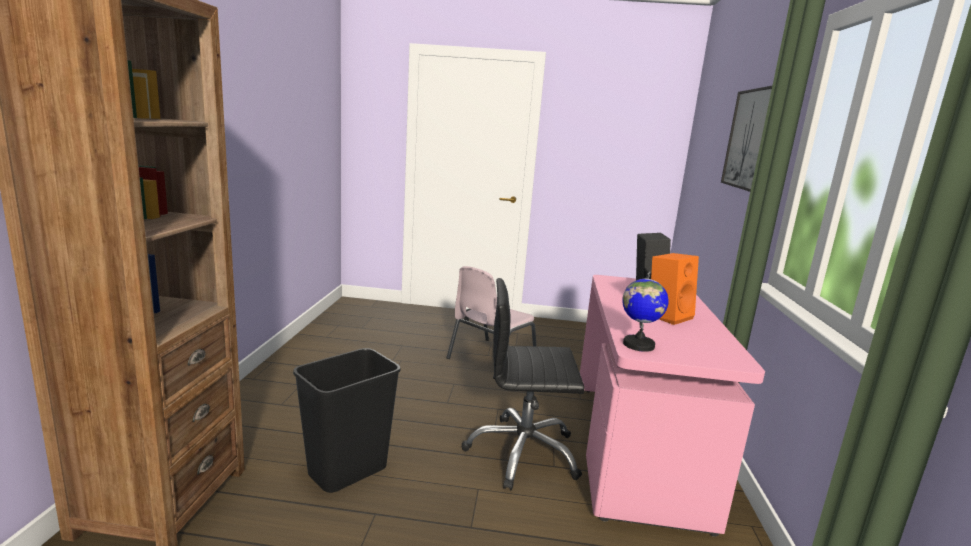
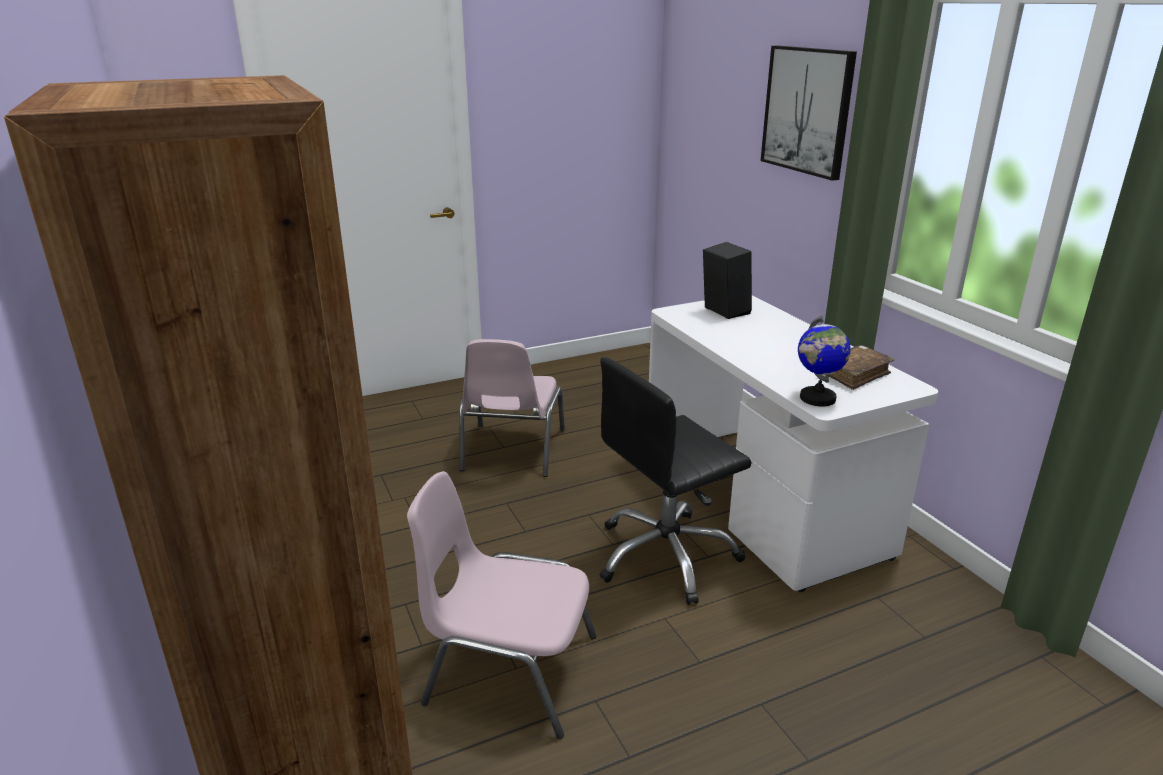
camera: 30 degrees left, 10 degrees up
black trash can [293,348,400,493] -> pink chair [407,471,596,739]
pink desk [580,275,765,537] -> white desk [649,296,938,592]
orange speaker [651,253,699,325] -> none
none -> brown book [827,345,895,390]

